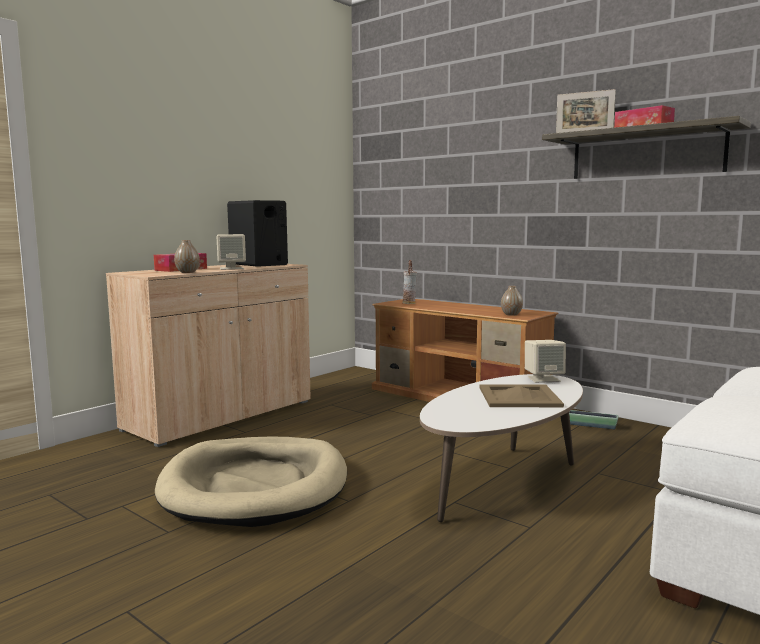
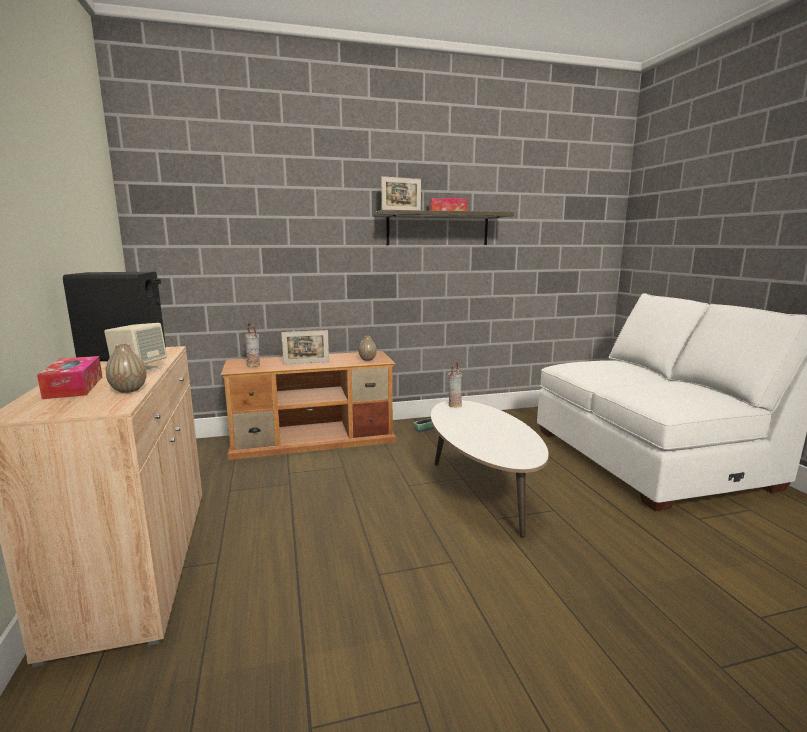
camera: 55 degrees left, 5 degrees up
beige dog bed [155,437,347,527] -> none
beige tray [480,384,564,407] -> none
beige speaker [525,340,566,383] -> vase [448,362,462,407]
none -> picture frame [281,330,329,365]

